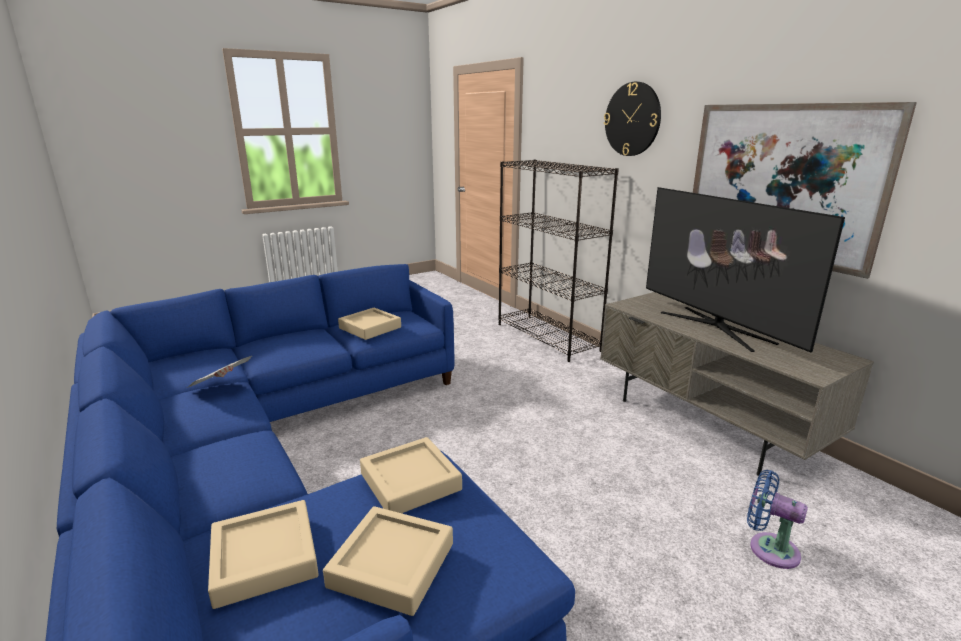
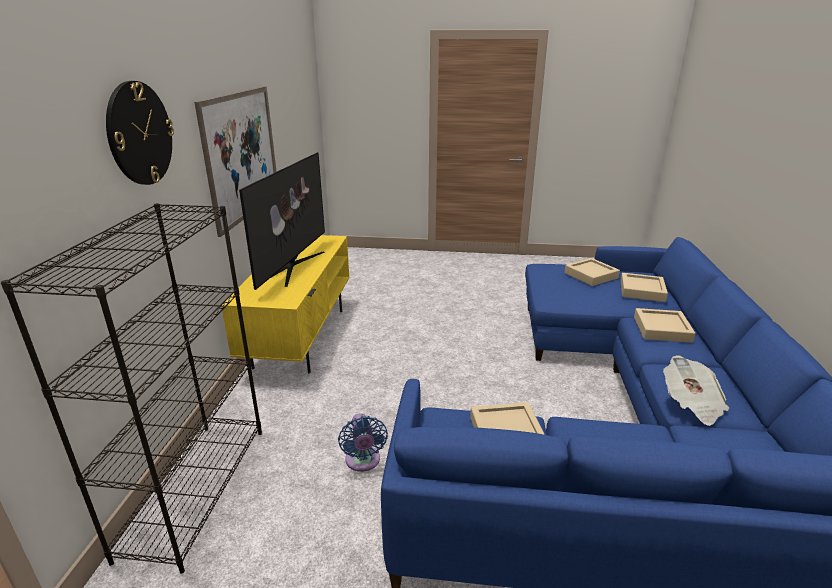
camera: 140 degrees left, 5 degrees up
beige tray [360,437,462,513] -> beige tray moved to [634,308,695,343]
grey tv stand [600,292,874,476] -> yellow tv stand [222,235,349,373]
blue fan [747,470,808,569] -> blue fan moved to [338,413,388,472]

